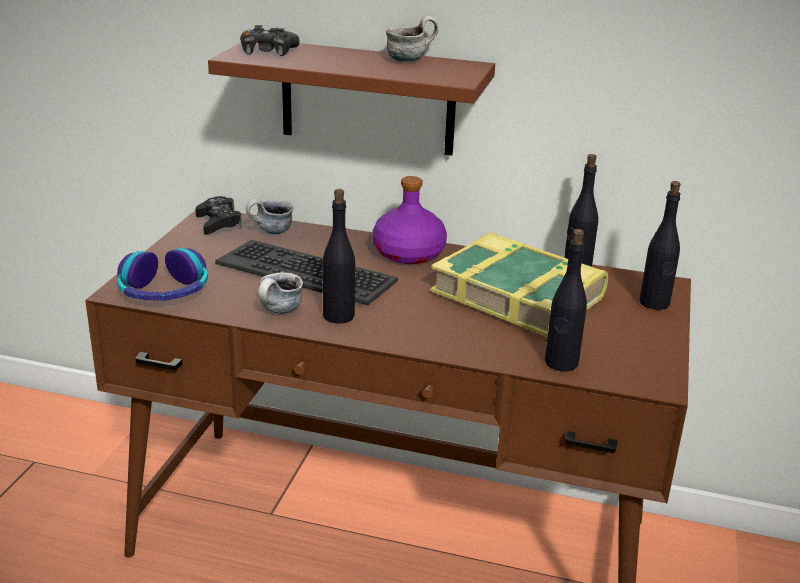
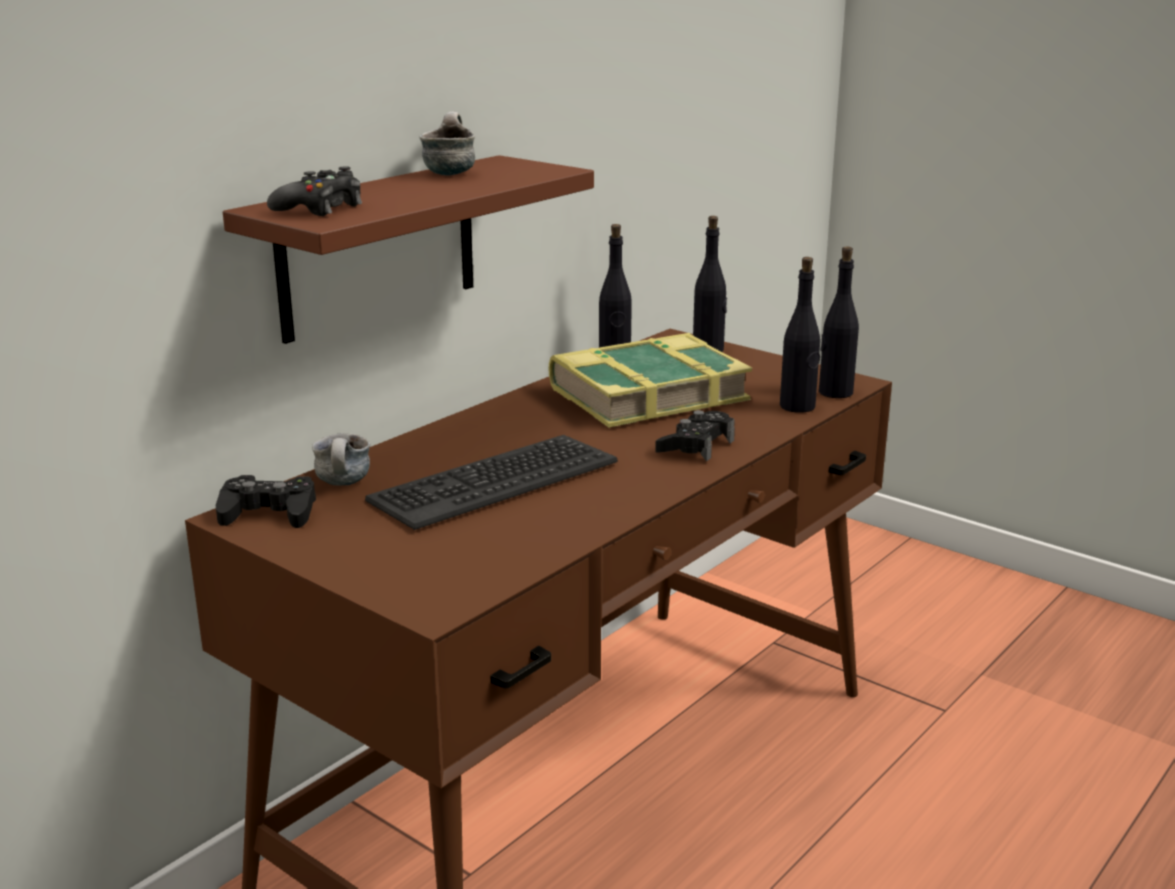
camera: 65 degrees left, 5 degrees down
headphones [117,248,208,301] -> none
mug [258,272,303,314] -> none
black bottle [323,189,355,324] -> black bottle moved to [819,246,859,398]
purple bottle [373,176,447,264] -> none
none -> black game controller [655,410,735,462]

